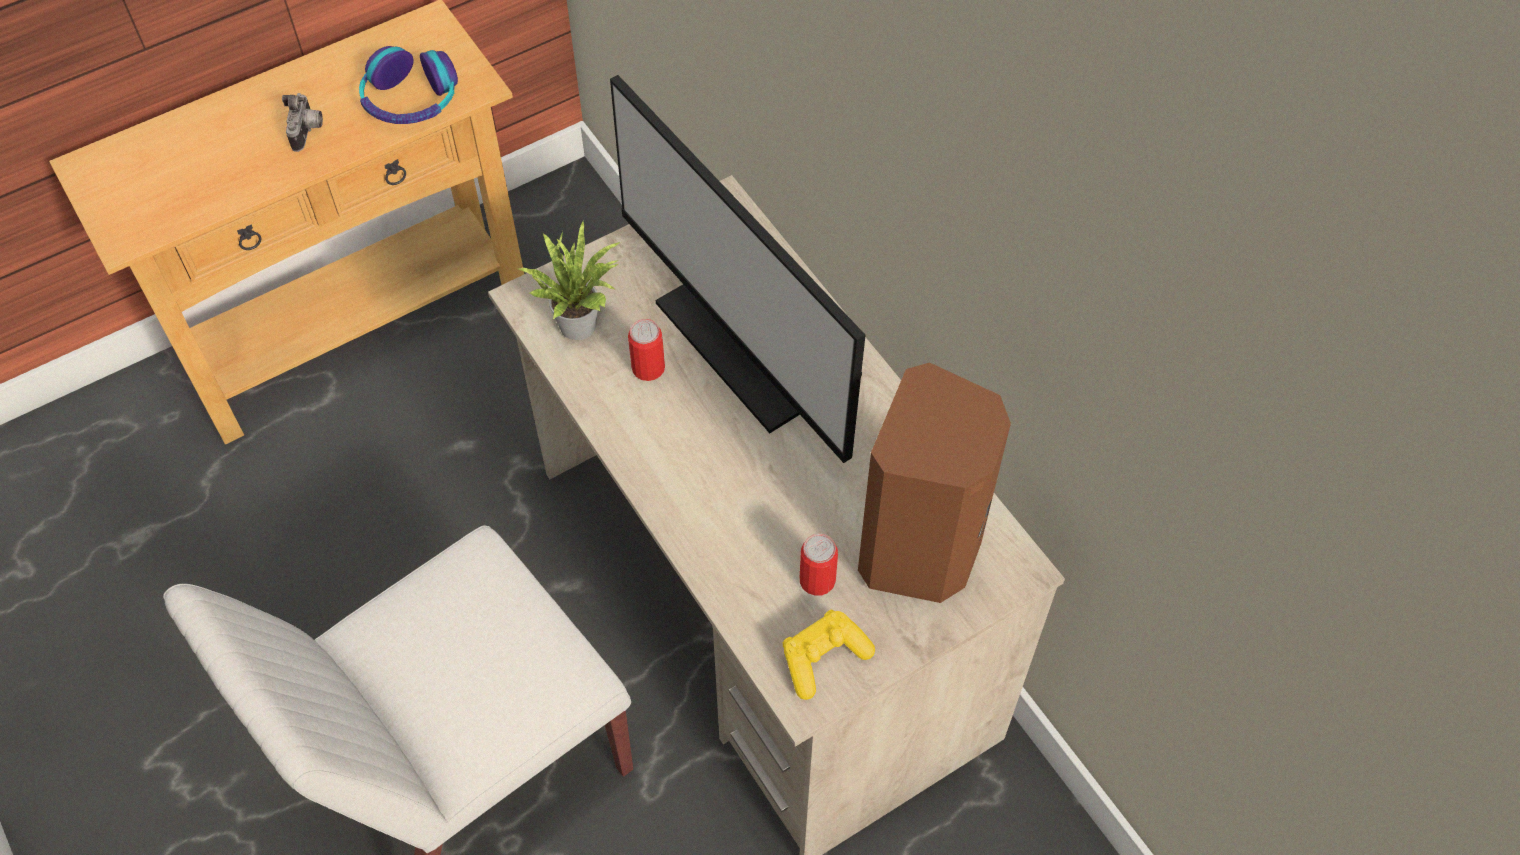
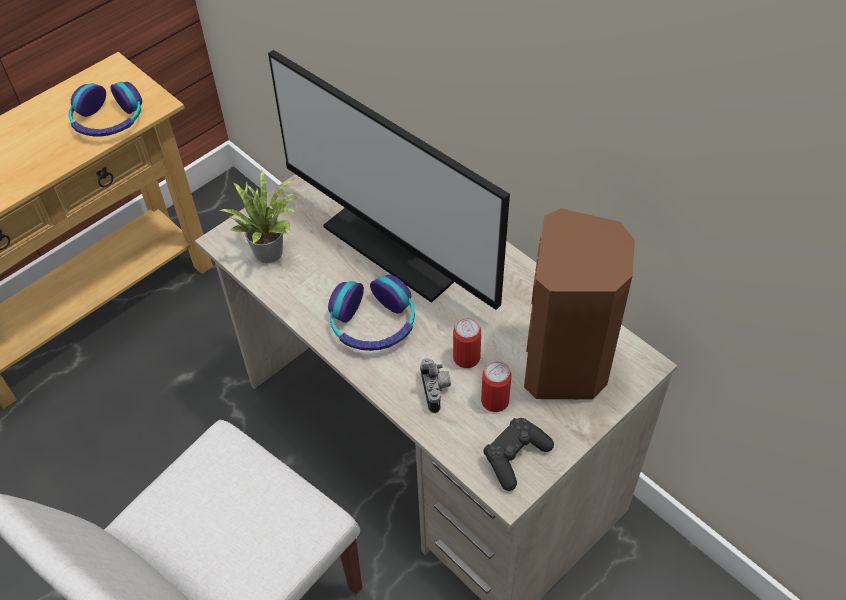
camera: 10 degrees left, 5 degrees down
camera [282,93,323,152] -> camera moved to [420,358,451,413]
can [628,319,665,381] -> can moved to [453,318,481,368]
yellow game controller [783,610,875,700] -> black game controller [483,418,554,491]
none -> headphones [328,275,415,351]

